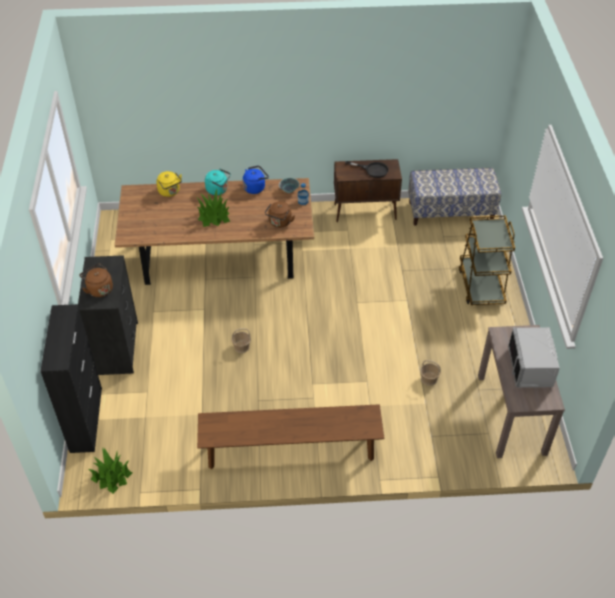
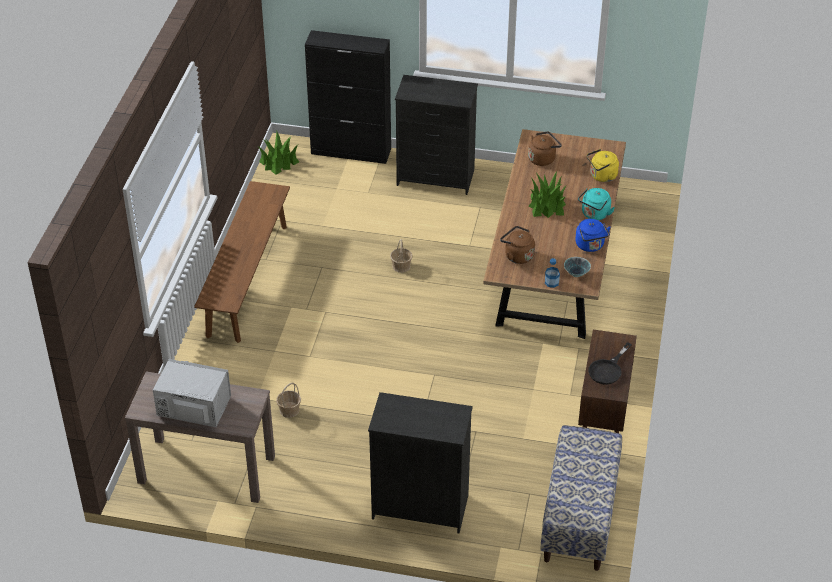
camera: 105 degrees right, 5 degrees down
brown kettle [80,263,113,297] -> brown kettle moved to [528,131,562,166]
brown cart [459,216,515,305] -> black dresser [368,392,473,533]

